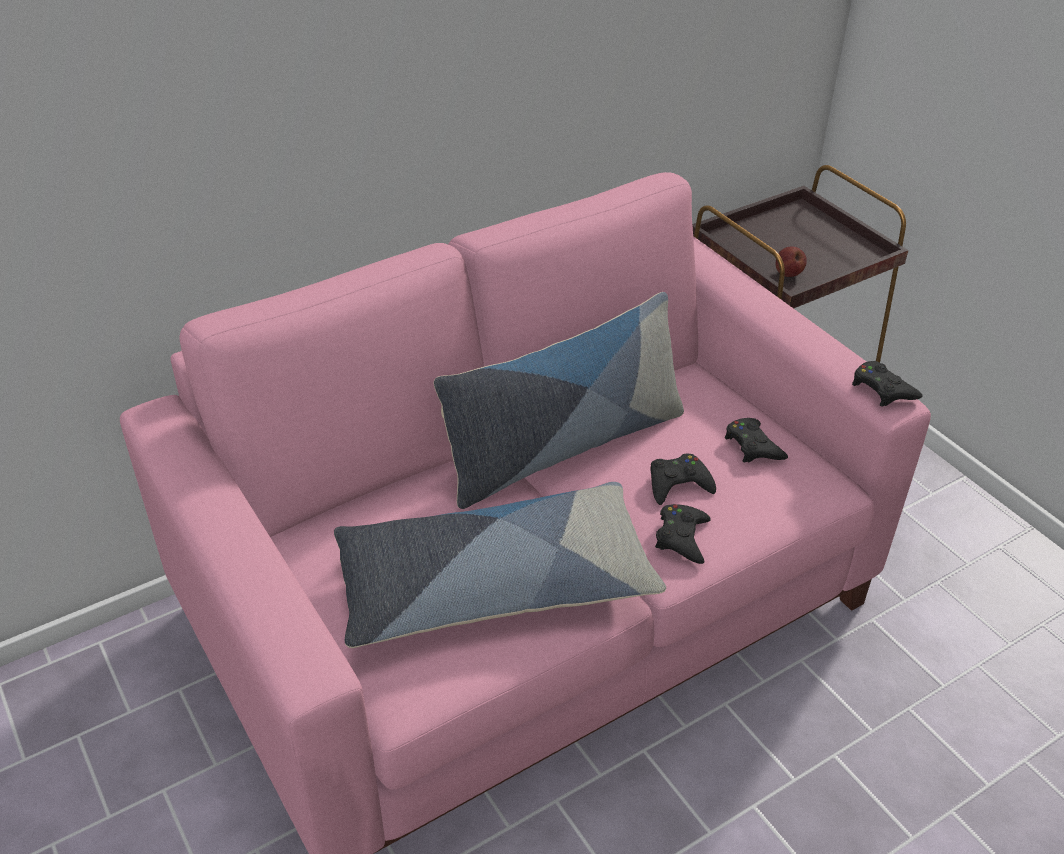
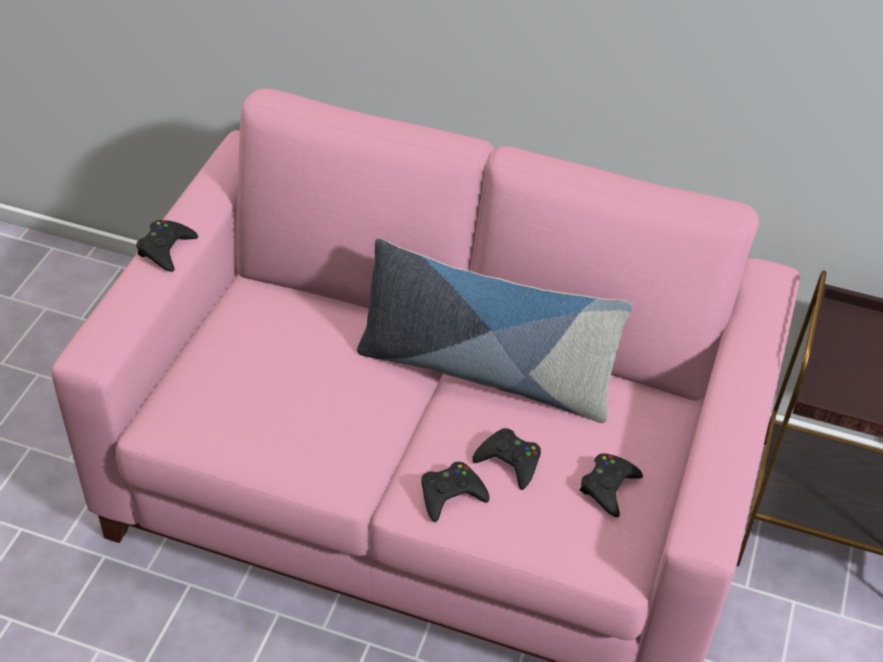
camera: 50 degrees right, 5 degrees up
pillow [334,482,666,648] -> none
apple [776,247,807,277] -> none
black game controller [852,361,923,407] -> black game controller moved to [136,220,198,272]

